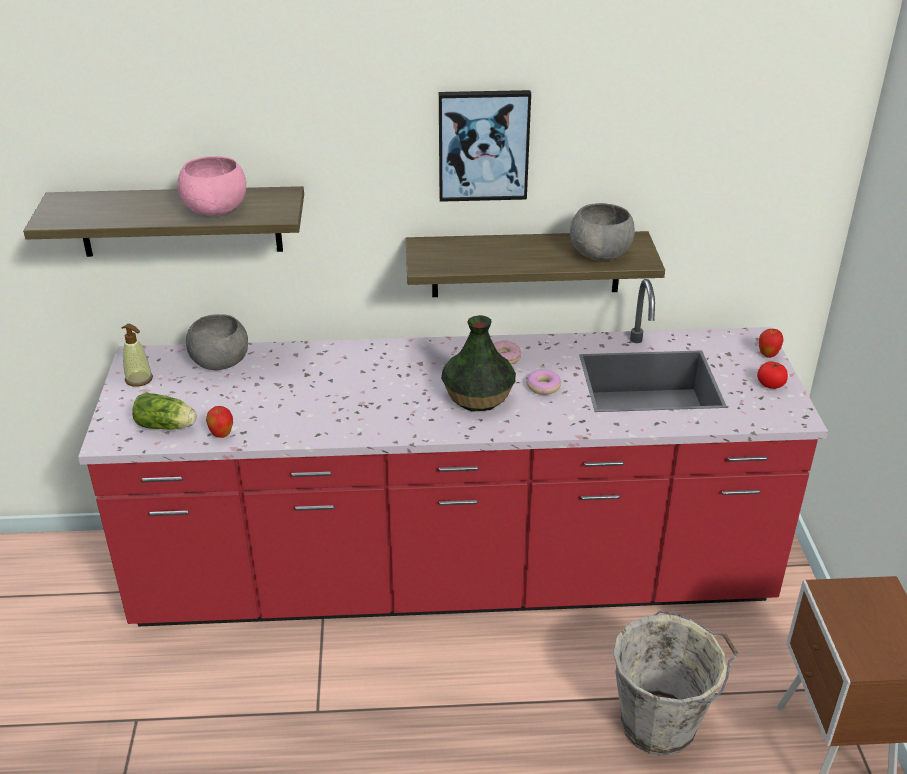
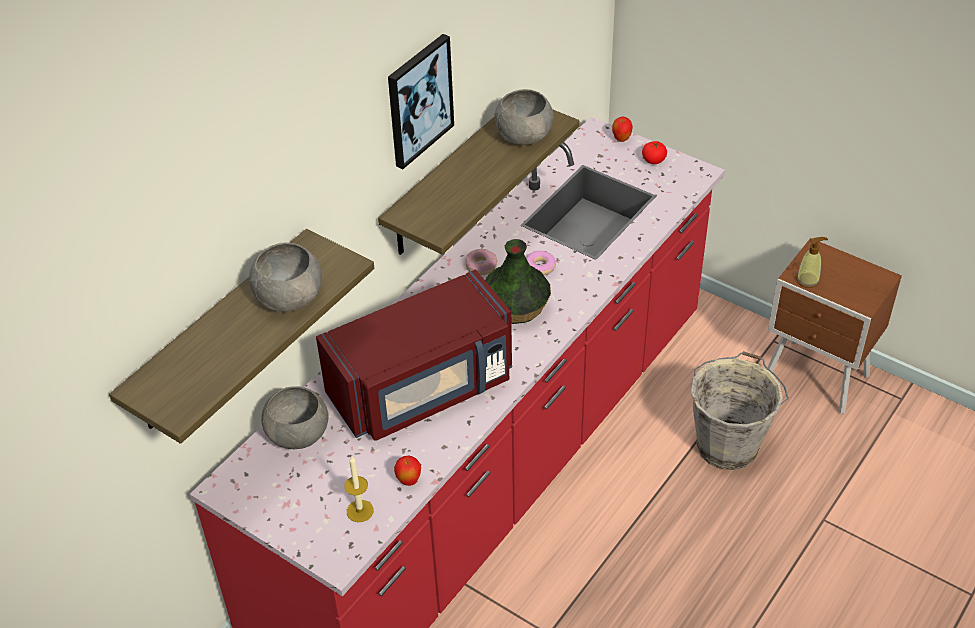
camera: 50 degrees left, 10 degrees up
soap dispenser [121,324,153,387] -> soap dispenser moved to [796,237,828,288]
lettuce [132,392,197,430] -> candle [345,455,374,522]
pink bowl [177,156,246,216] -> grey bowl [249,242,322,312]
none -> red microwave [316,270,512,441]

